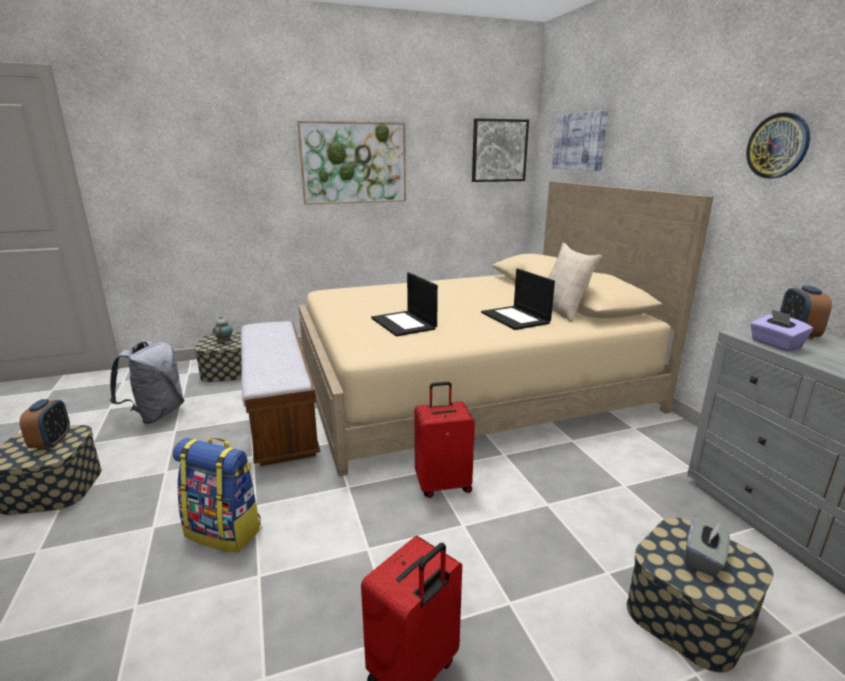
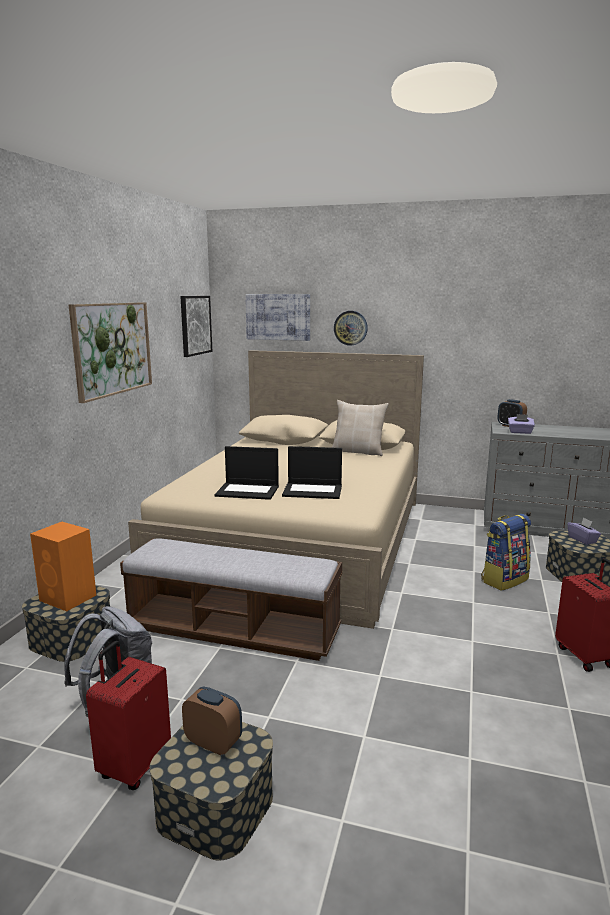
camera: 55 degrees left, 5 degrees down
backpack [173,438,262,553] -> backpack moved to [481,514,531,591]
teapot [213,316,233,342] -> orange speaker [30,522,96,611]
red suitcase [414,382,475,498] -> red suitcase moved to [86,641,171,790]
laptop [481,269,555,330] -> laptop moved to [215,446,279,500]
grey tissue box [685,515,730,577] -> purple tissue box [567,518,601,545]
wall clock [746,112,810,179] -> wall clock moved to [334,311,368,346]

